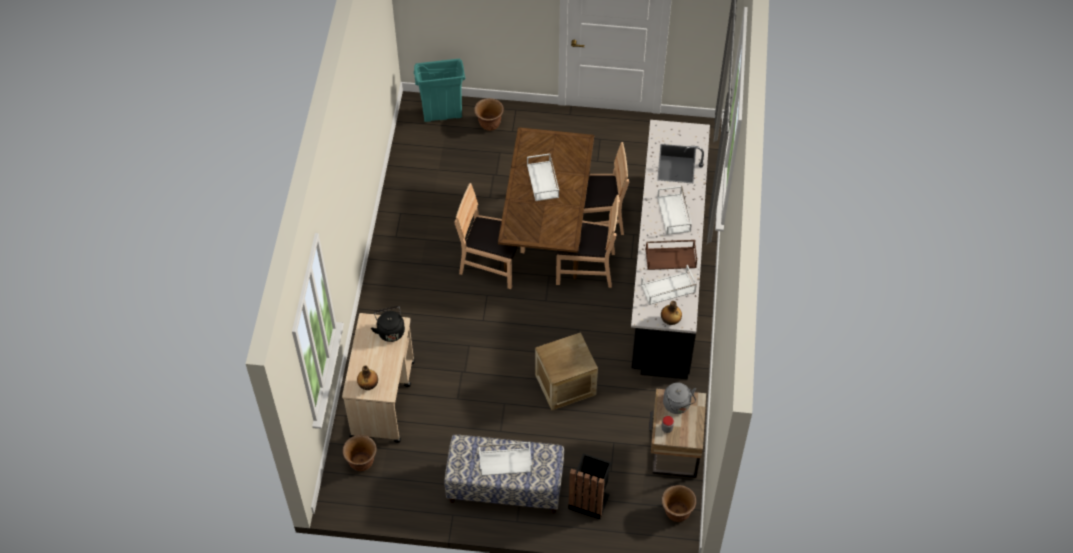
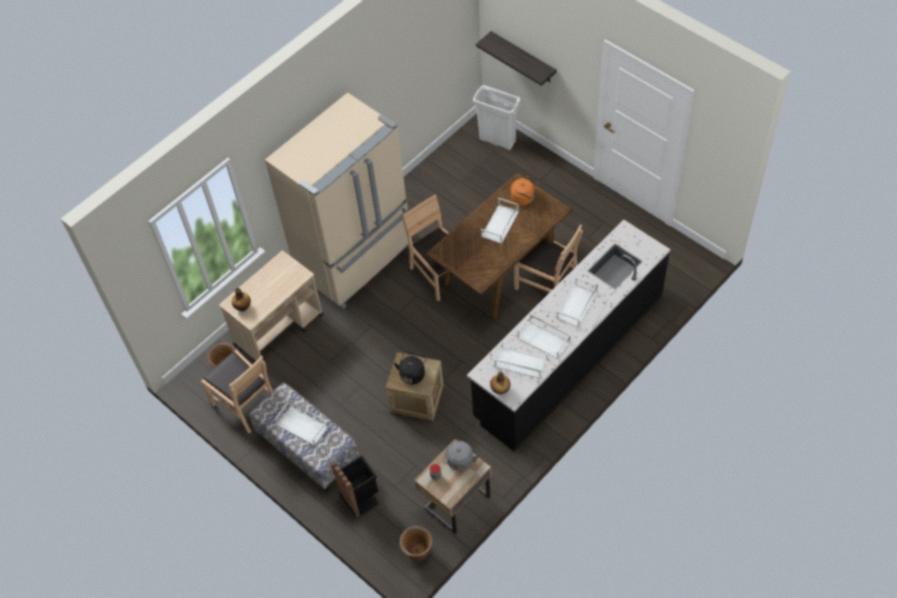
camera: 40 degrees right, 0 degrees up
black kettle [371,306,405,342] -> black kettle moved to [394,351,427,385]
turquoise trash can [414,59,466,122] -> white trash can [473,85,521,150]
brown planter [474,98,504,131] -> none
brown chair [556,195,620,288] -> brown chair moved to [201,350,273,433]
brown tray [645,240,697,270] -> white tray [518,314,571,359]
none -> beige fridge [265,92,409,309]
none -> shelf [476,31,557,86]
none -> orange kettle [511,176,538,205]

